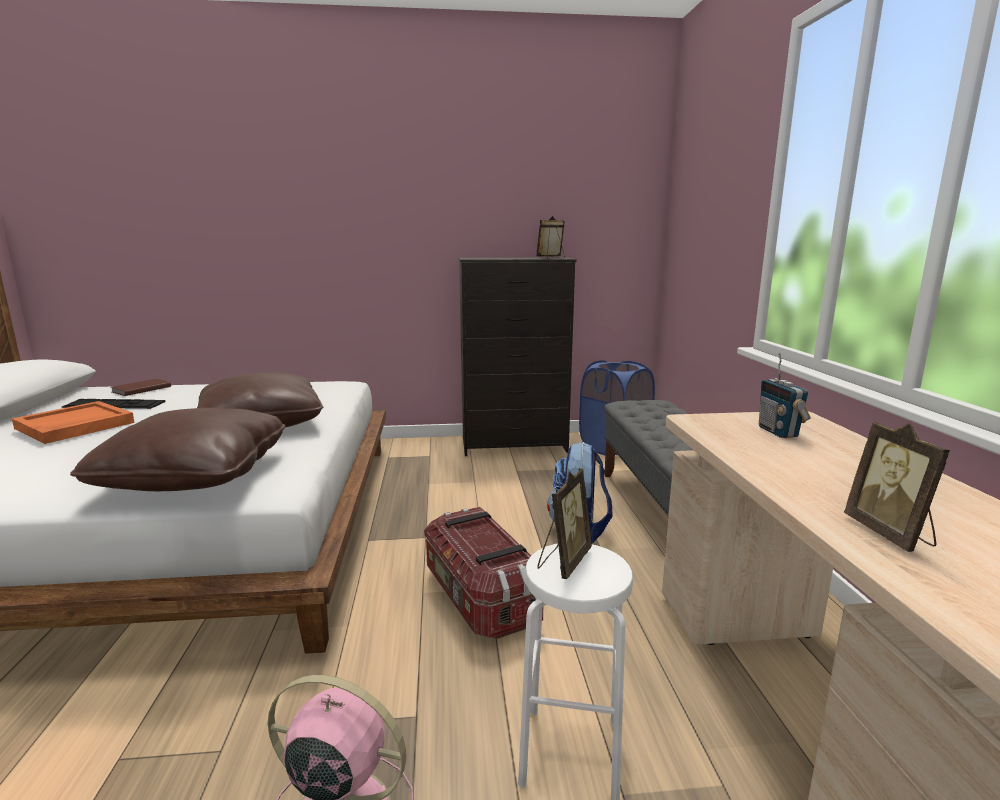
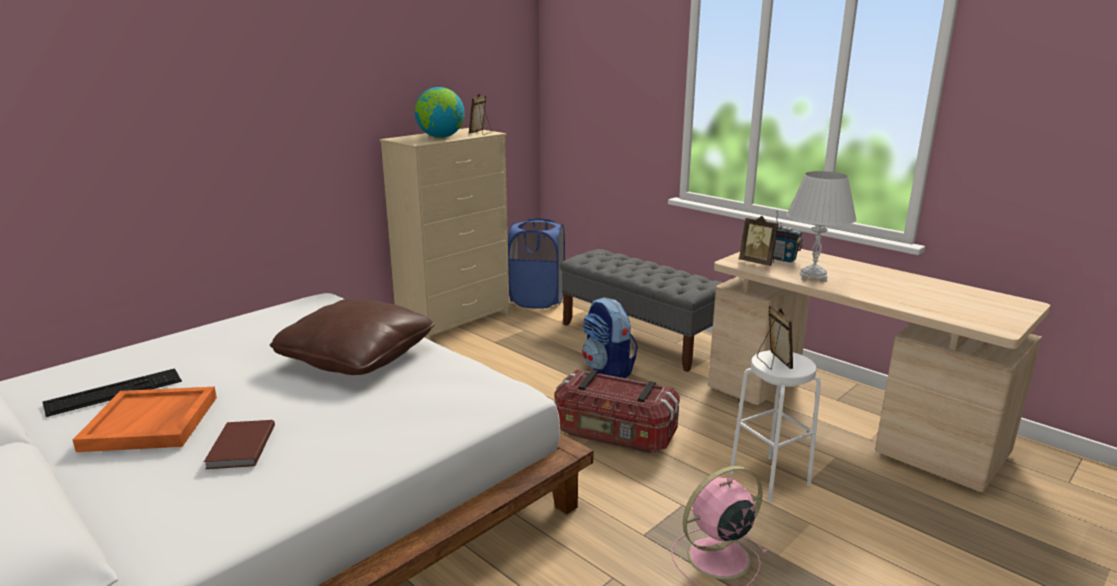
camera: 40 degrees left, 5 degrees up
brown pillow [70,408,285,491] -> none
brown book [111,379,171,396] -> brown book moved to [204,420,275,469]
black dresser [458,257,577,456] -> beige dresser [380,128,510,340]
picture frame [844,422,950,552] -> picture frame moved to [739,216,778,266]
none -> globe [415,87,465,138]
none -> white table lamp [787,171,857,282]

